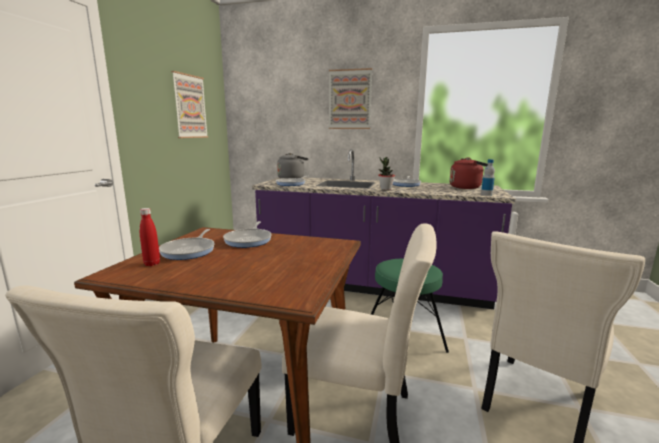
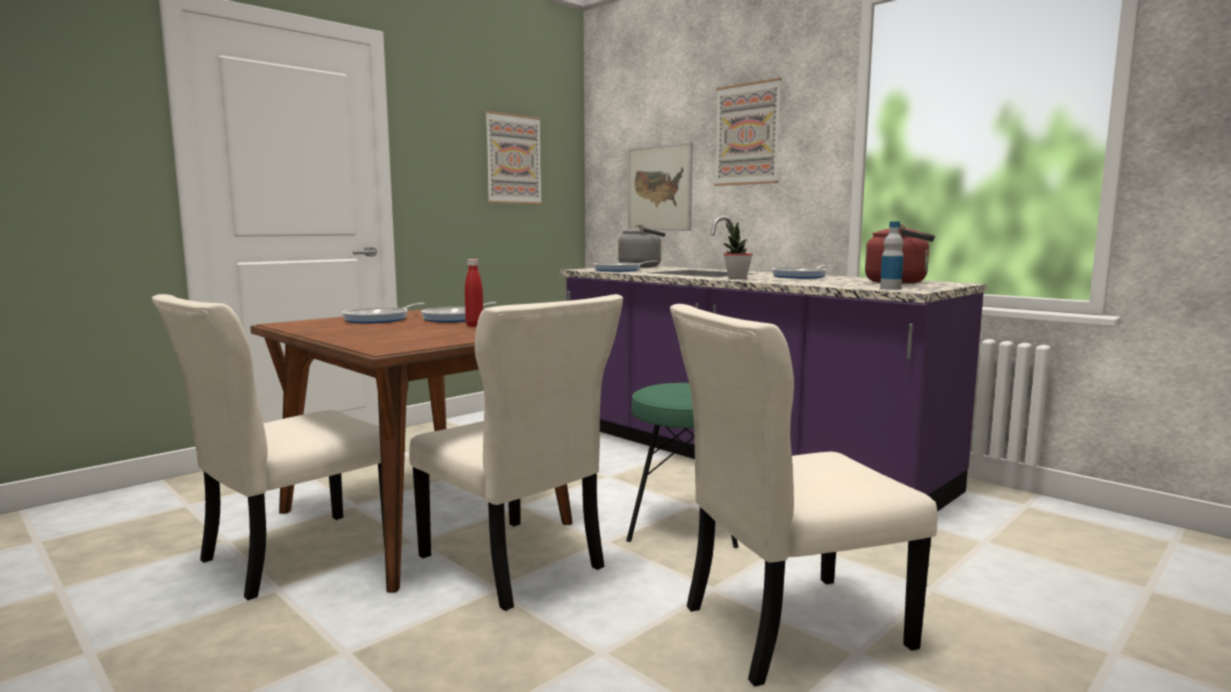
camera: 30 degrees right, 5 degrees down
red bottle [140,208,160,266] -> red bottle moved to [465,259,483,327]
none -> picture [628,142,693,231]

